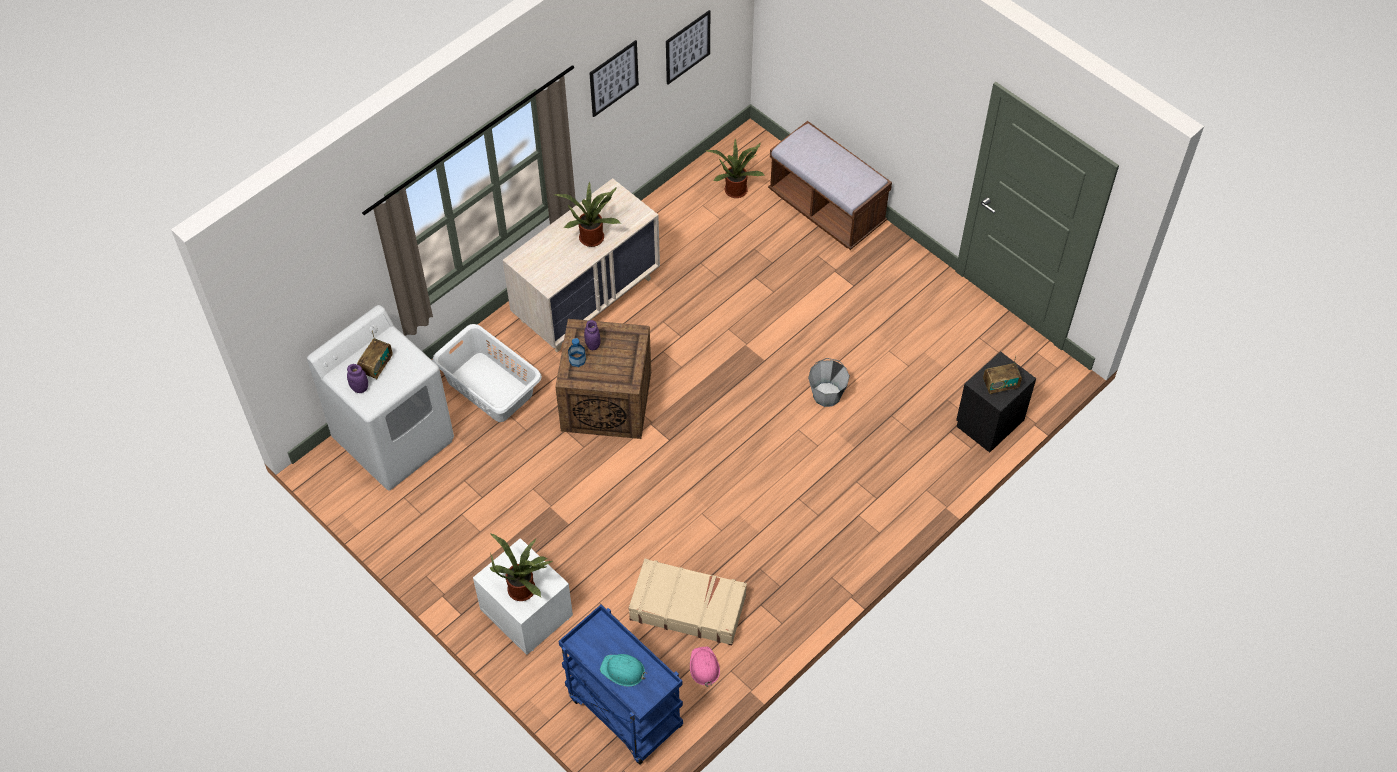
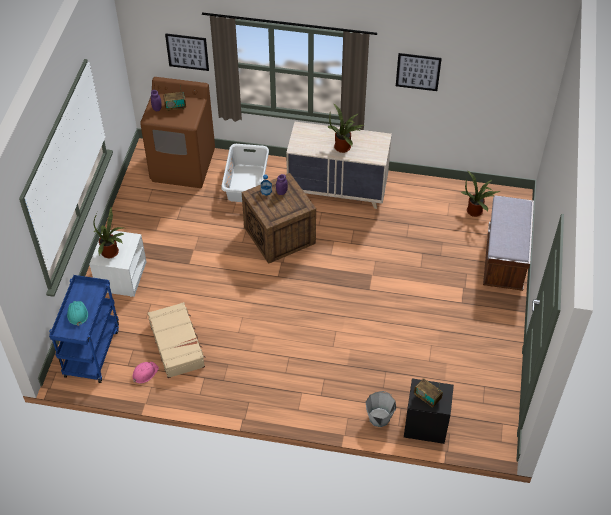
camera: 55 degrees right, 5 degrees down
white washing machine [307,305,454,491] -> brown washing machine [140,77,215,188]
picture [666,10,710,85] -> picture moved to [165,33,209,71]
grey bucket [808,358,850,407] -> grey bucket moved to [366,391,396,427]

